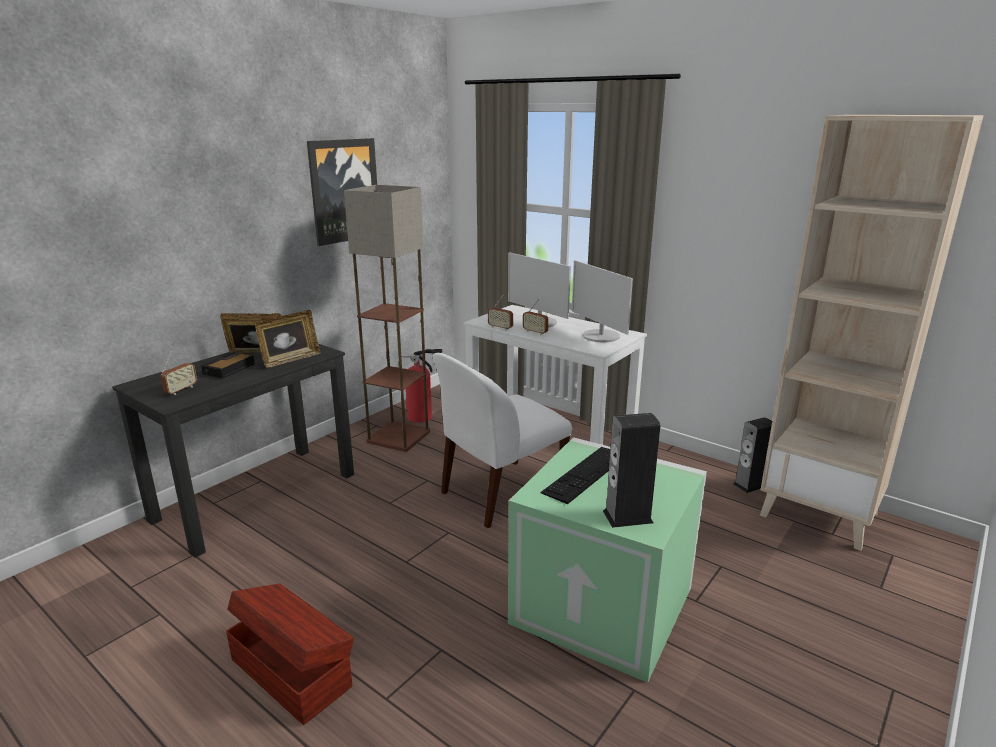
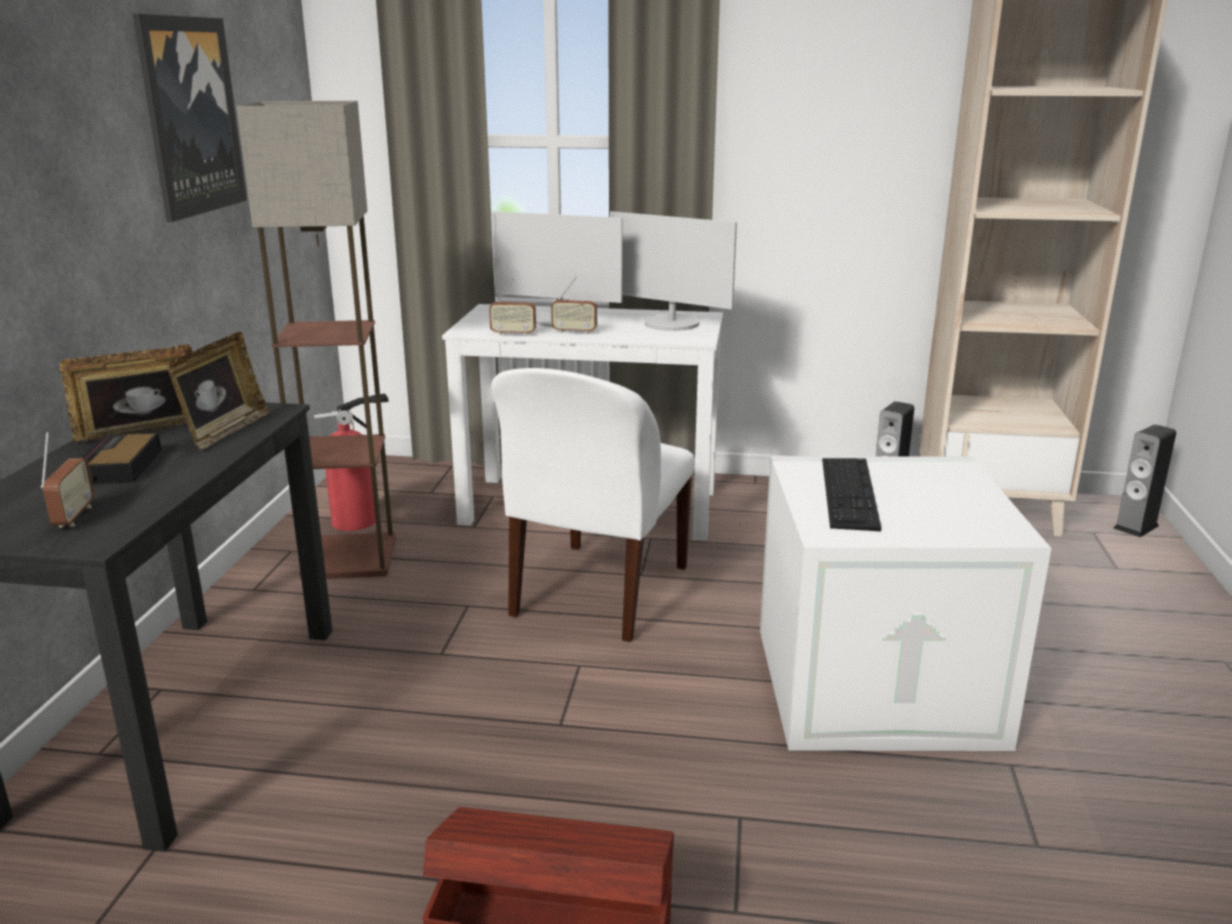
camera: 30 degrees left, 0 degrees up
green storage box [508,437,707,683] -> white storage box [760,456,1051,751]
speaker [603,413,660,528] -> speaker moved to [1113,424,1176,537]

